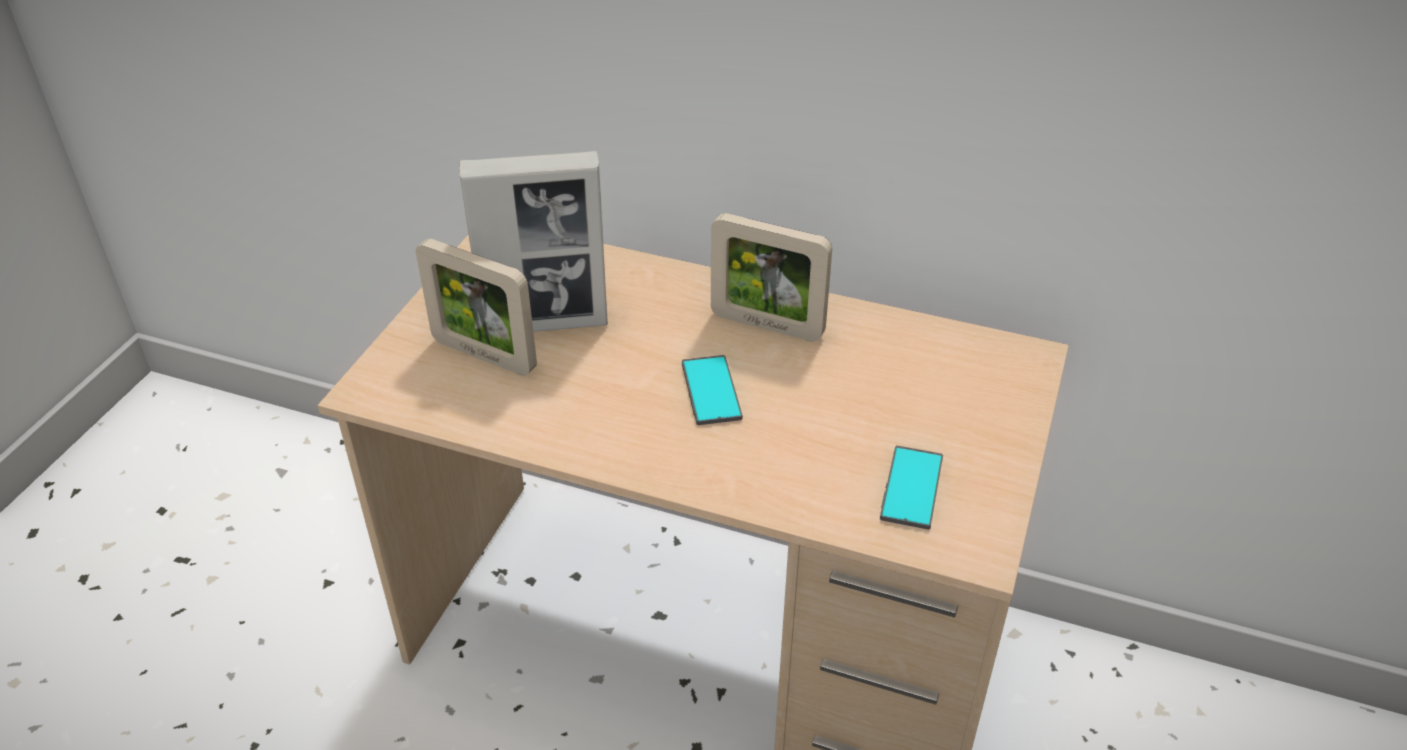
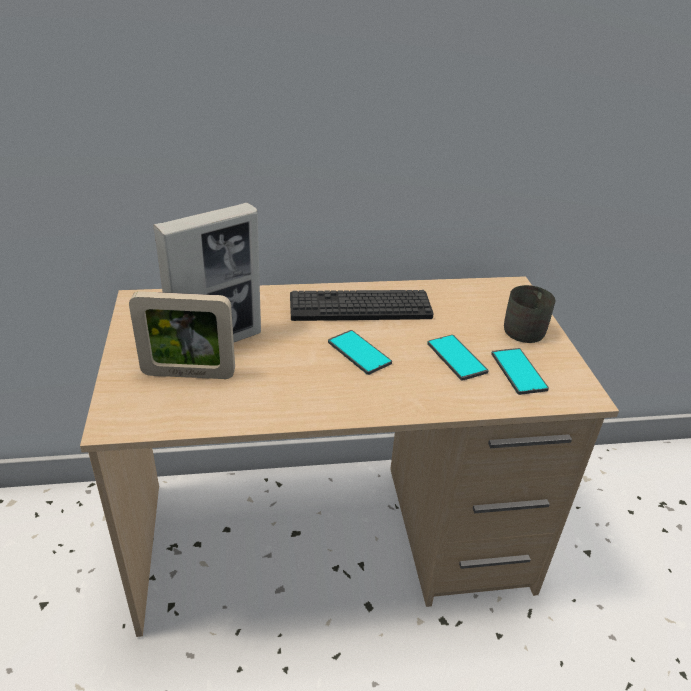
camera: 30 degrees left, 5 degrees down
picture frame [711,213,832,341] -> keyboard [290,290,434,321]
none -> phone [427,335,489,381]
none -> grey mug [504,285,555,343]

